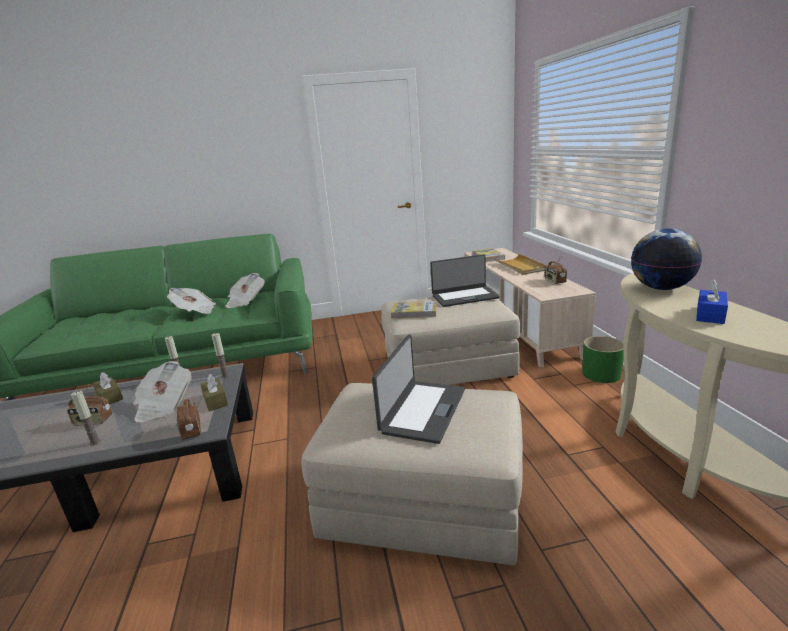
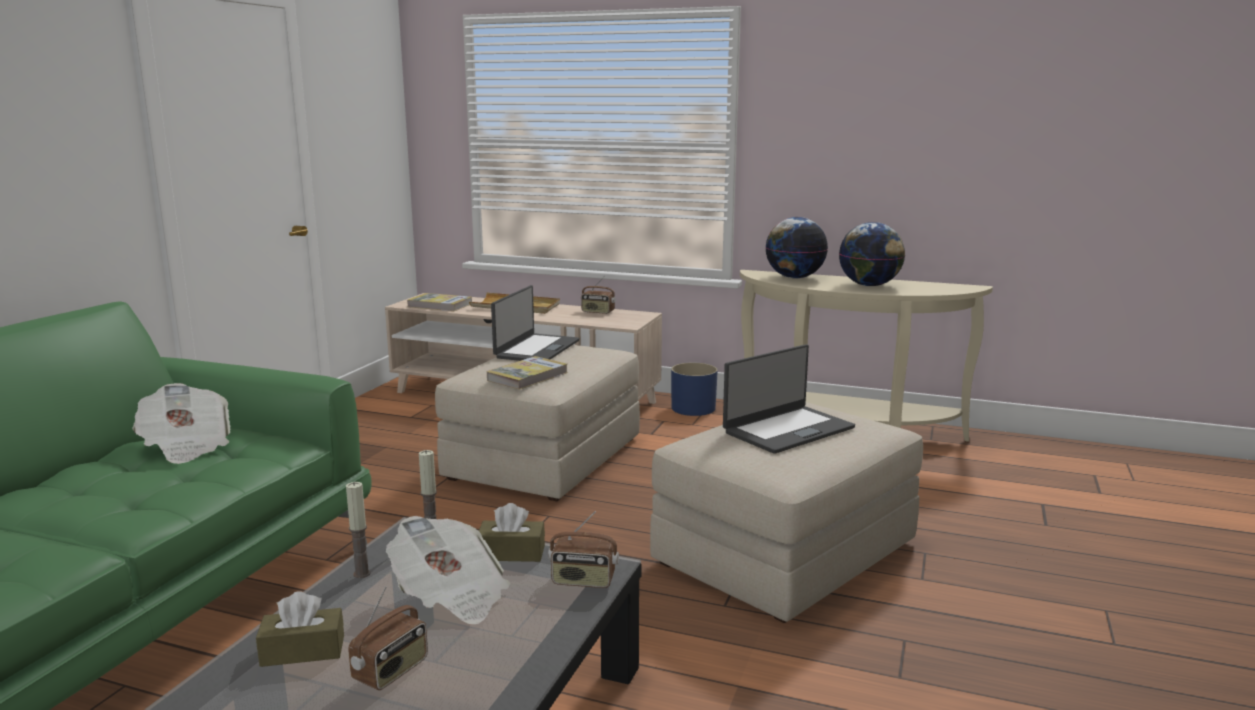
camera: 60 degrees left, 5 degrees down
candle [71,390,101,446] -> none
newspaper [167,288,216,314] -> none
laptop [372,334,465,444] -> laptop turned 90 degrees clockwise [723,344,855,454]
green planter [582,336,624,383] -> blue planter [671,363,718,416]
blue tissue box [696,279,728,324] -> globe [839,222,905,286]

